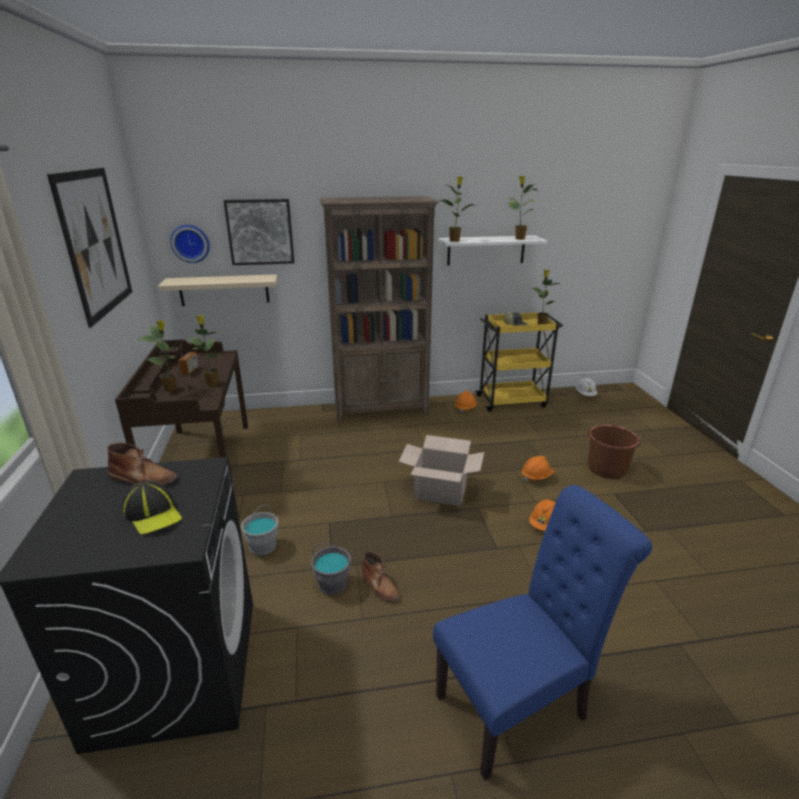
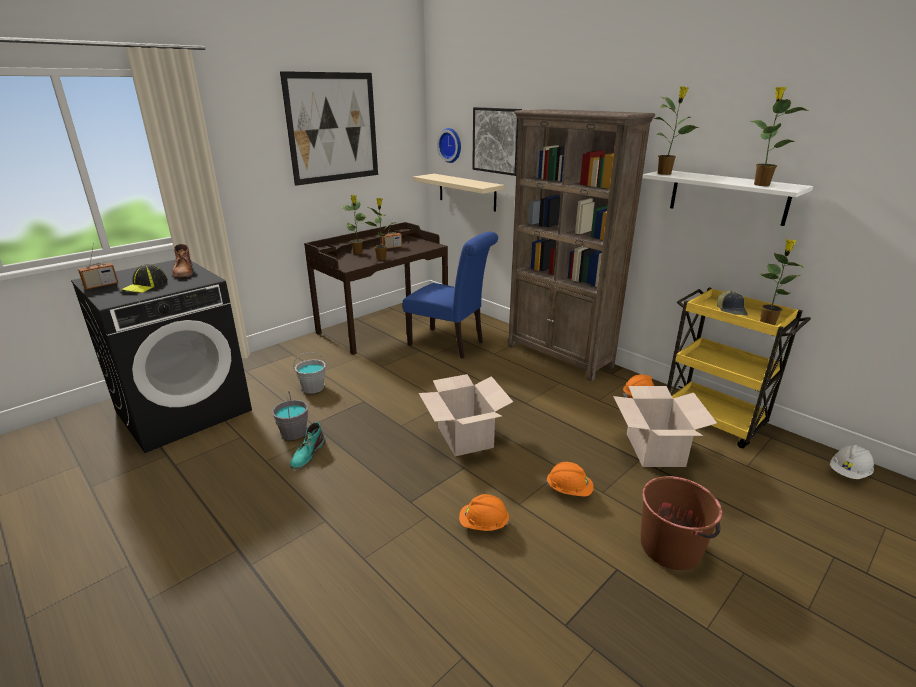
camera: 55 degrees right, 0 degrees up
brown boot [361,551,400,602] -> turquoise boot [290,422,326,469]
blue chair [433,485,652,781] -> blue chair moved to [402,232,498,359]
none -> radio [78,243,118,290]
none -> cardboard box [613,386,717,467]

